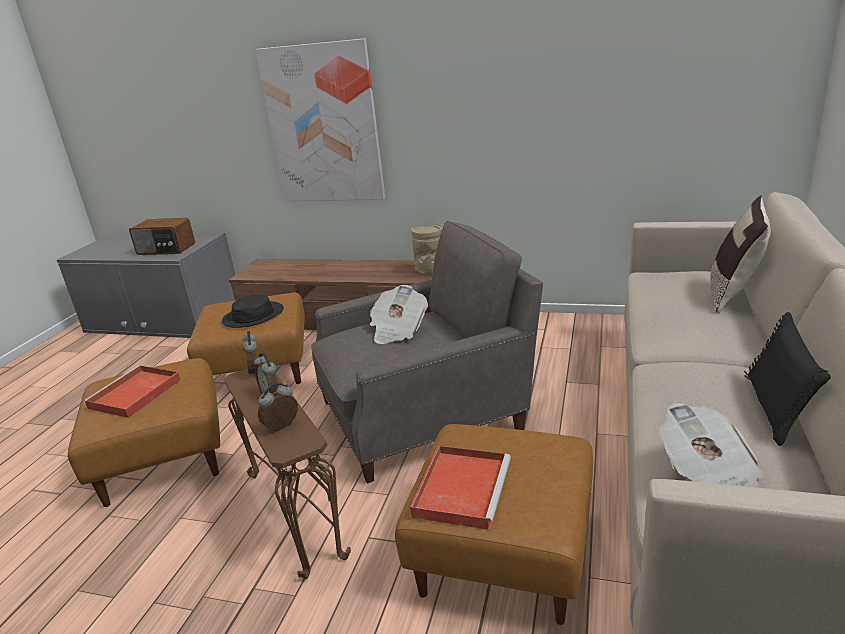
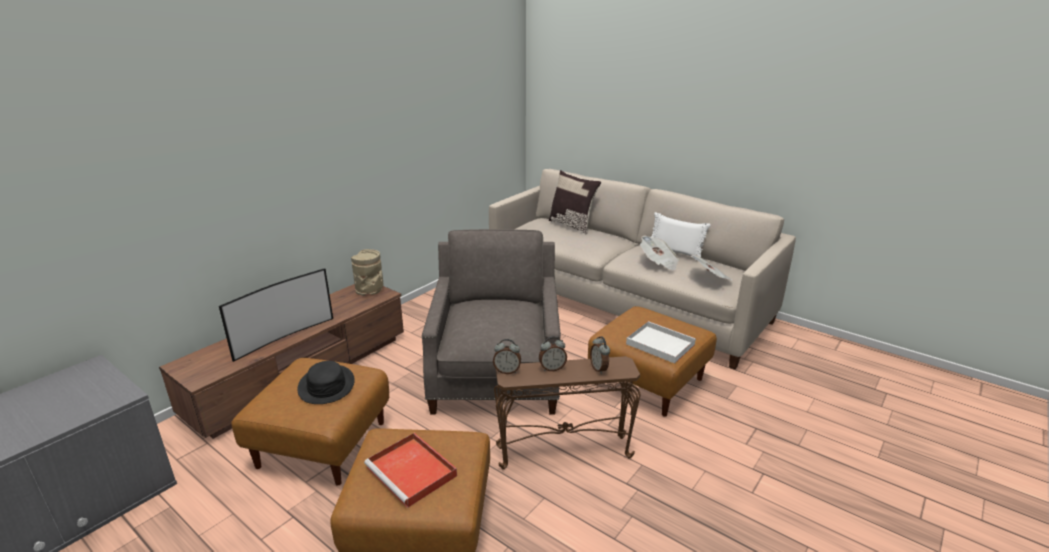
camera: 70 degrees left, 0 degrees up
radio [129,218,195,255] -> none
picture [255,38,385,201] -> none
newspaper [370,285,428,344] -> newspaper moved to [640,236,679,271]
red tray [410,446,511,530] -> white tray [626,321,696,364]
black pillow [744,312,831,446] -> white pillow [651,212,711,261]
none -> television [219,268,333,362]

